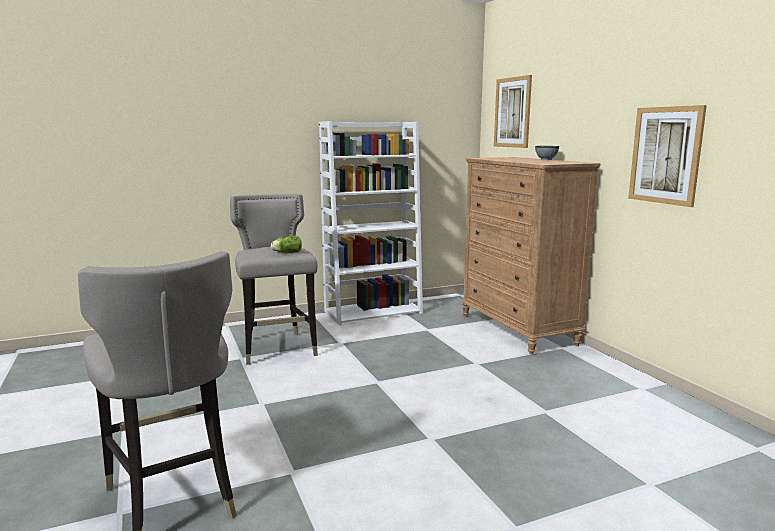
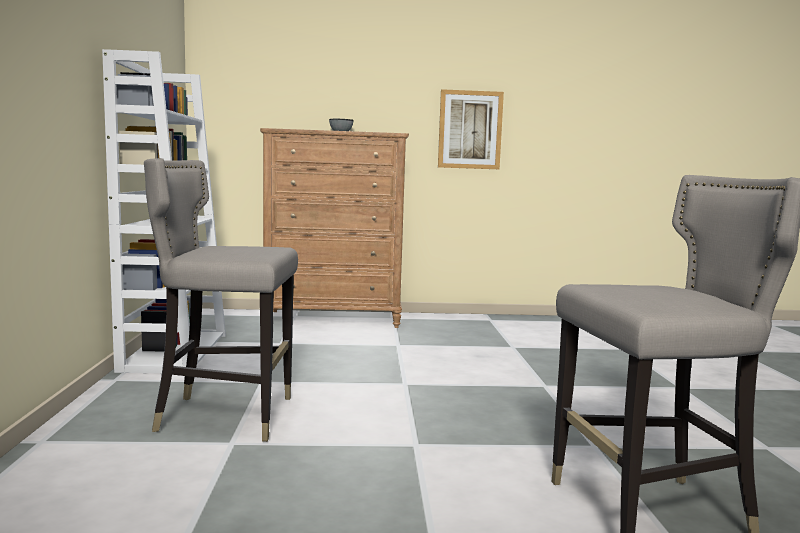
camera: 70 degrees left, 5 degrees down
lettuce [271,236,302,253] -> none
picture [494,75,532,148] -> none

